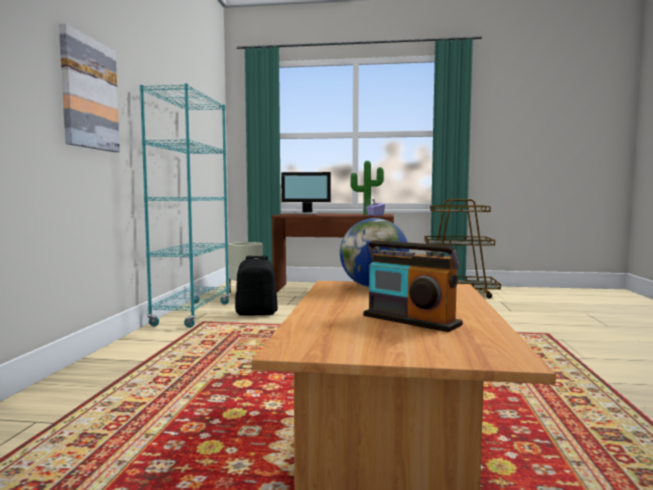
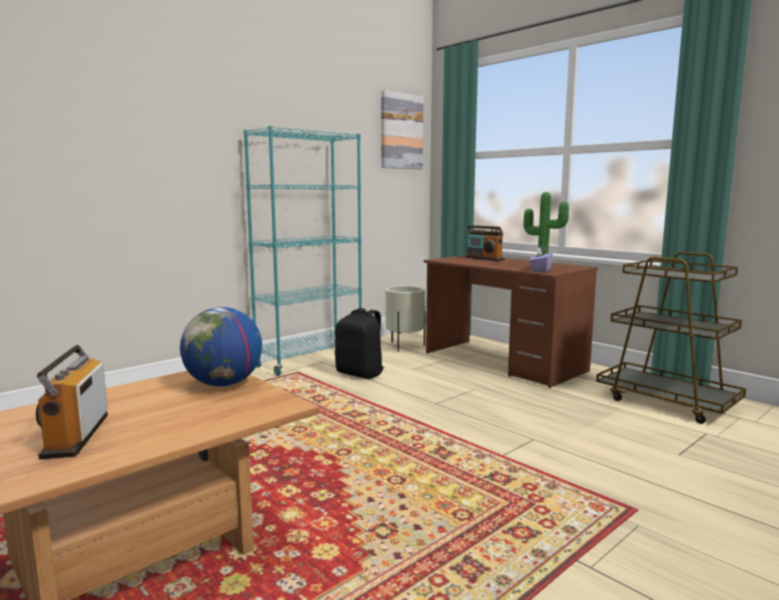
camera: 40 degrees right, 5 degrees up
picture [59,24,120,152] -> picture moved to [381,90,423,169]
monitor [281,172,331,215] -> radio [465,225,505,261]

